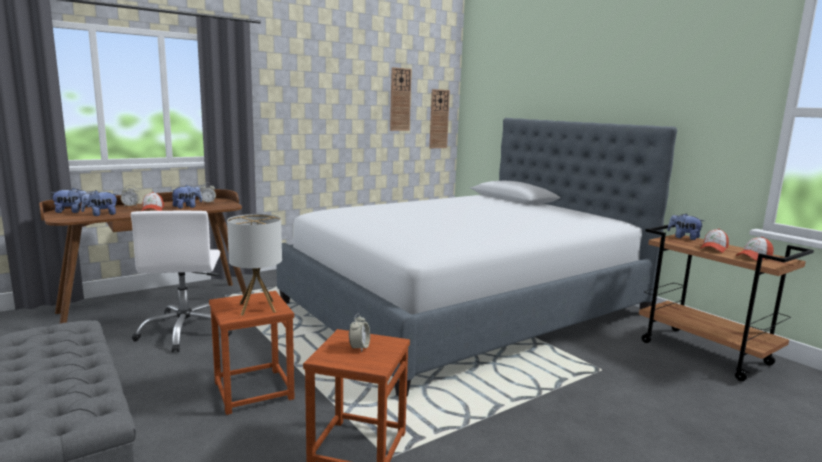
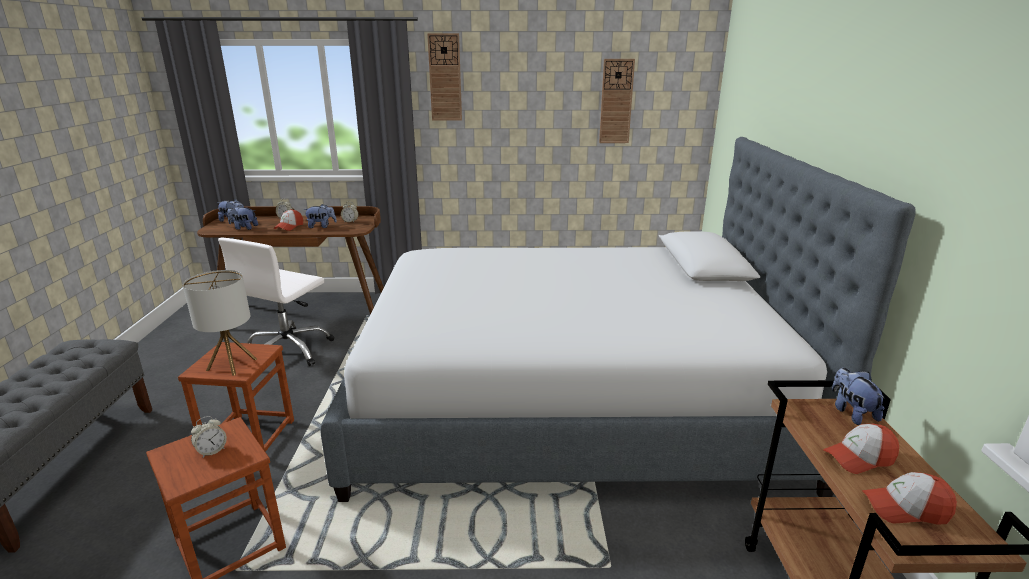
camera: 35 degrees right, 10 degrees up
wall clock [429,89,450,148] -> wall clock moved to [427,33,462,121]

